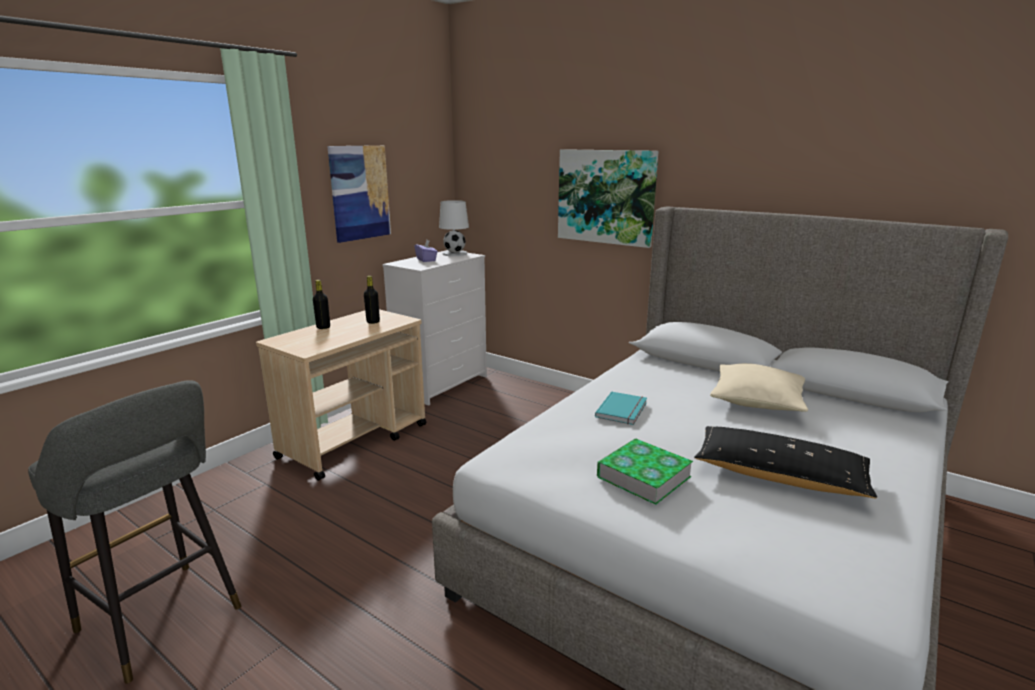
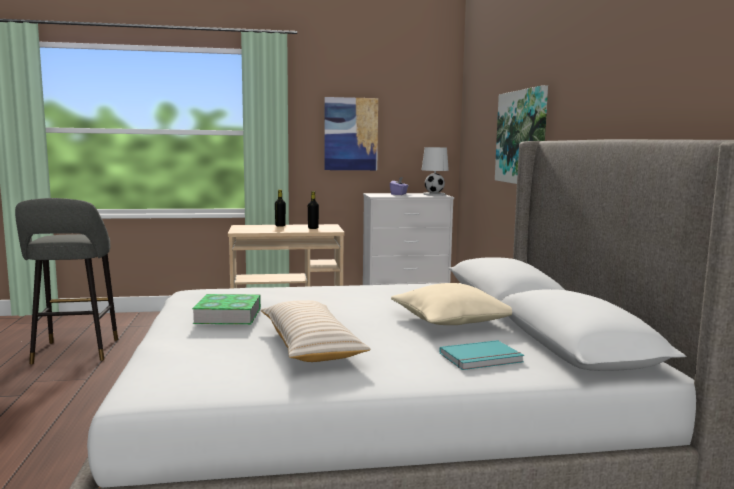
camera: 45 degrees right, 10 degrees down
turquoise book [595,391,647,425] -> turquoise book moved to [439,340,524,370]
black pillow [694,426,877,498] -> beige pillow [261,300,371,362]

